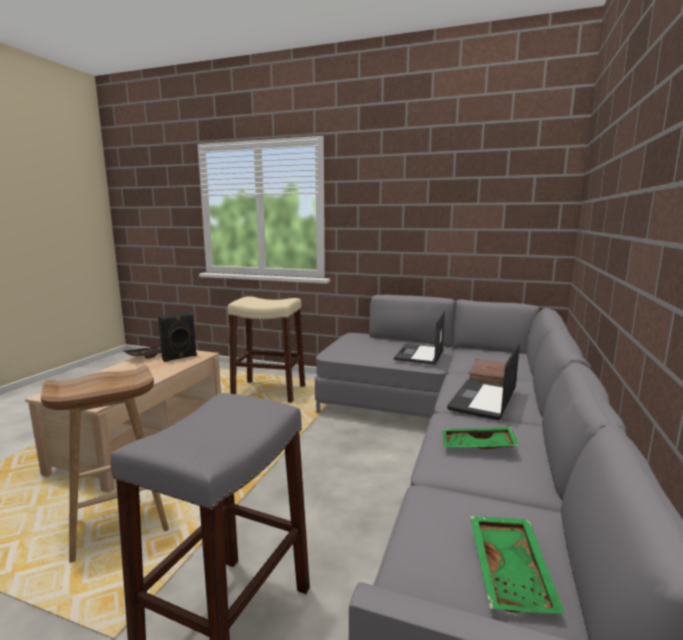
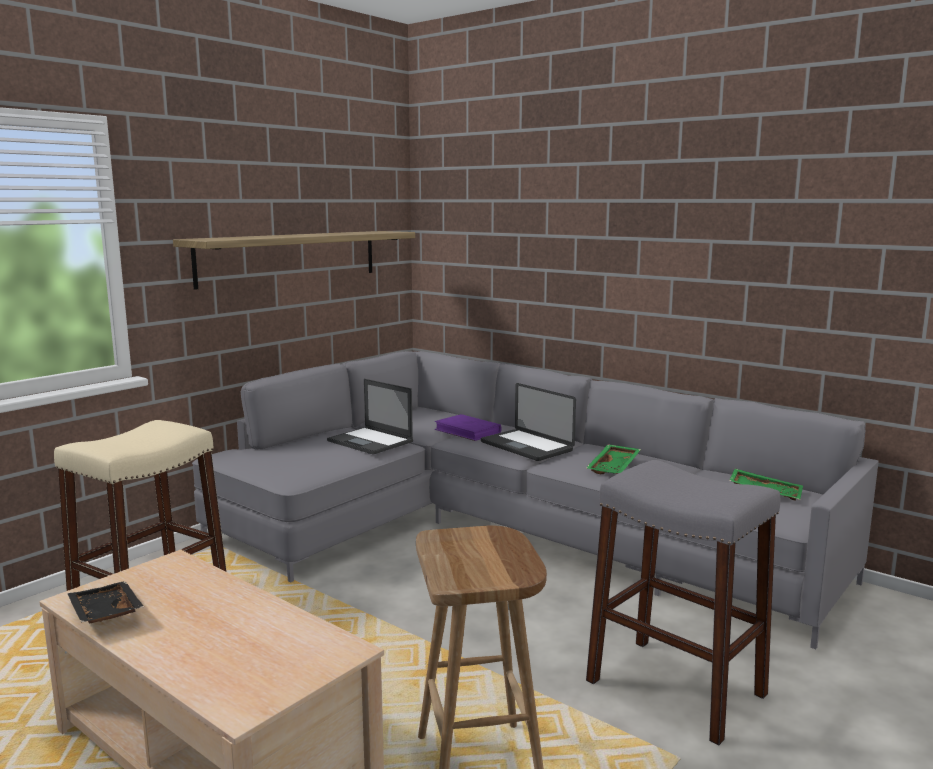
camera: 70 degrees left, 0 degrees up
black speaker [158,312,197,362] -> none
brown book [468,359,507,385] -> purple book [435,414,502,441]
none -> shelf [173,231,415,290]

